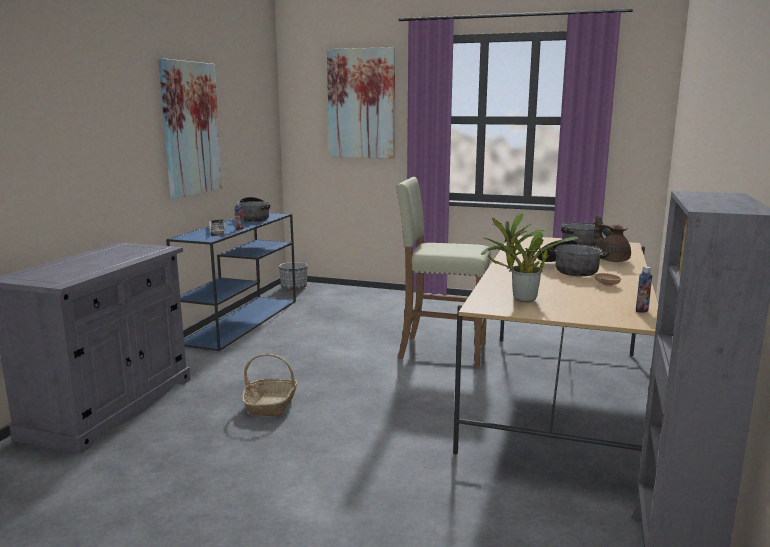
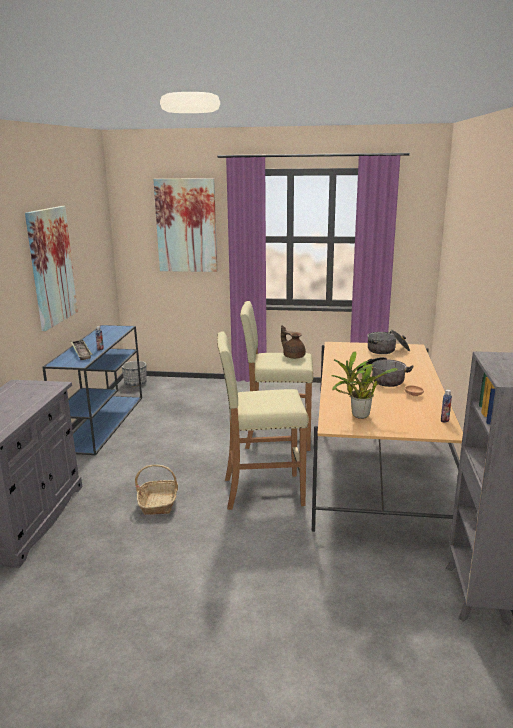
camera: 10 degrees left, 5 degrees up
cooking pot [238,197,270,222] -> none
brown teapot [594,215,631,262] -> brown teapot moved to [281,325,306,359]
none -> beige stool [217,331,309,510]

